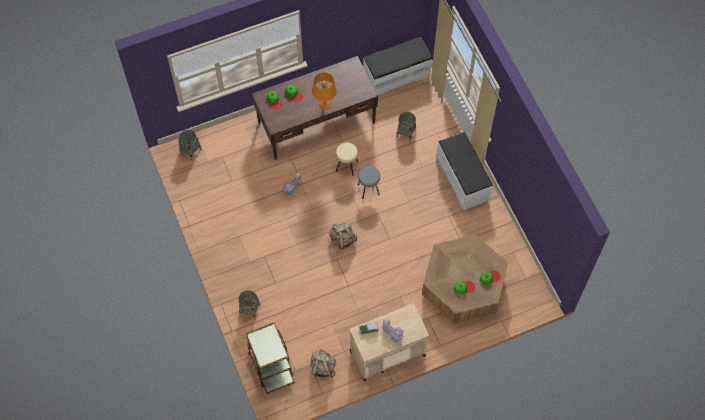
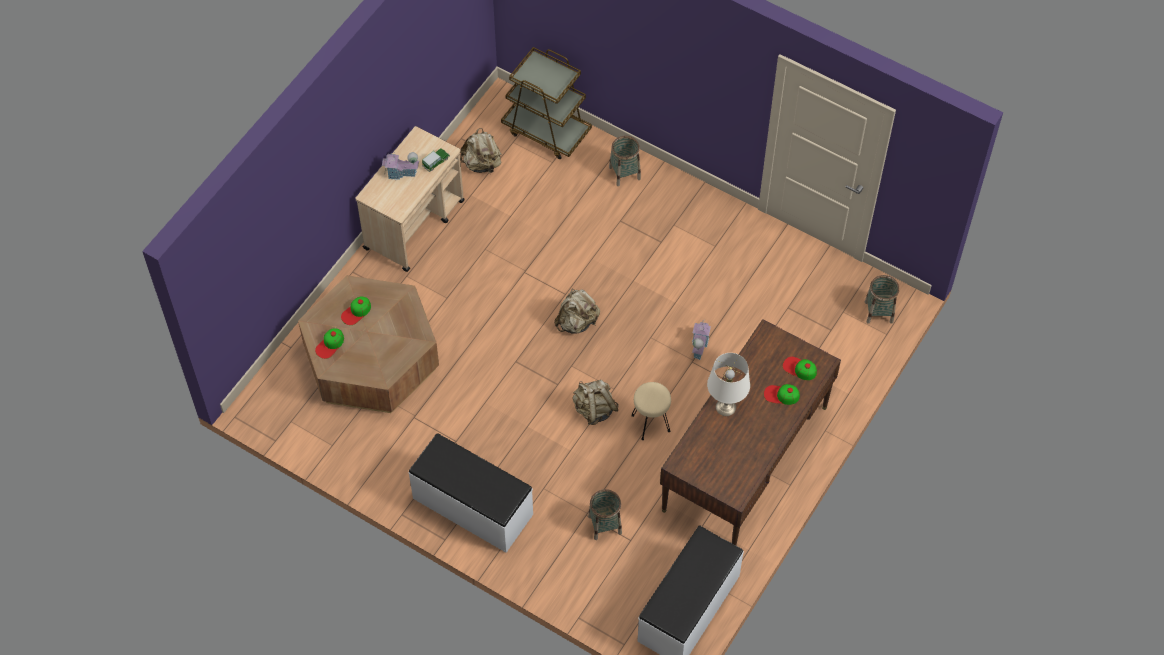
camera: 145 degrees right, 5 degrees down
orange table lamp [312,72,337,110] -> white table lamp [707,353,750,416]
grey stool [358,166,380,199] -> beige backpack [573,380,619,425]

